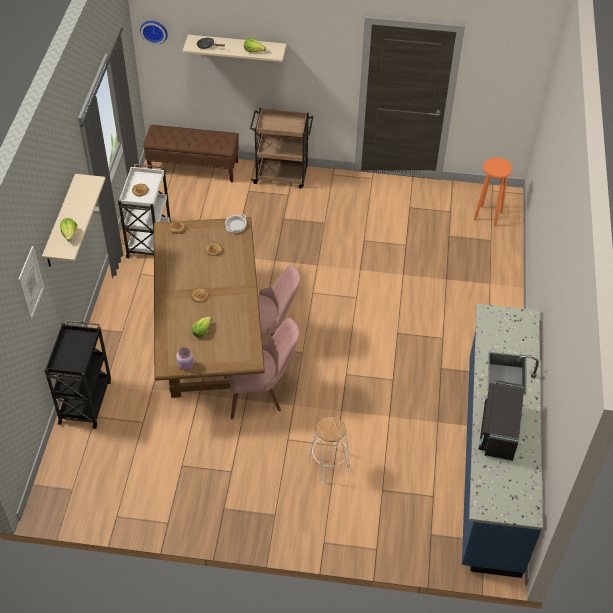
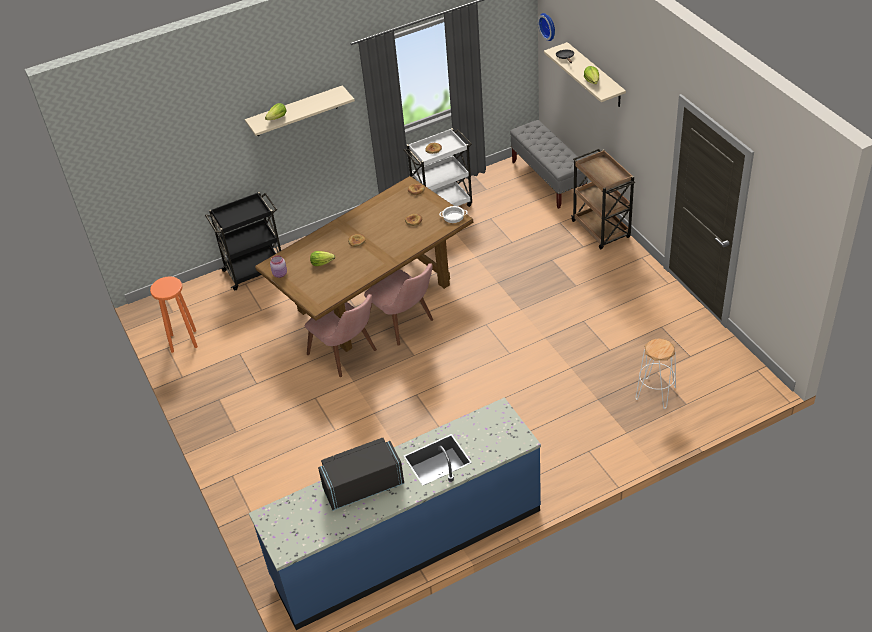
camera: 60 degrees right, 5 degrees down
picture [18,246,44,321] -> none
brown bench [143,125,239,183] -> grey bench [510,120,588,209]
white stool [308,417,350,483] -> white stool moved to [636,338,676,409]
orange stool [474,157,512,227] -> orange stool moved to [150,276,198,353]

